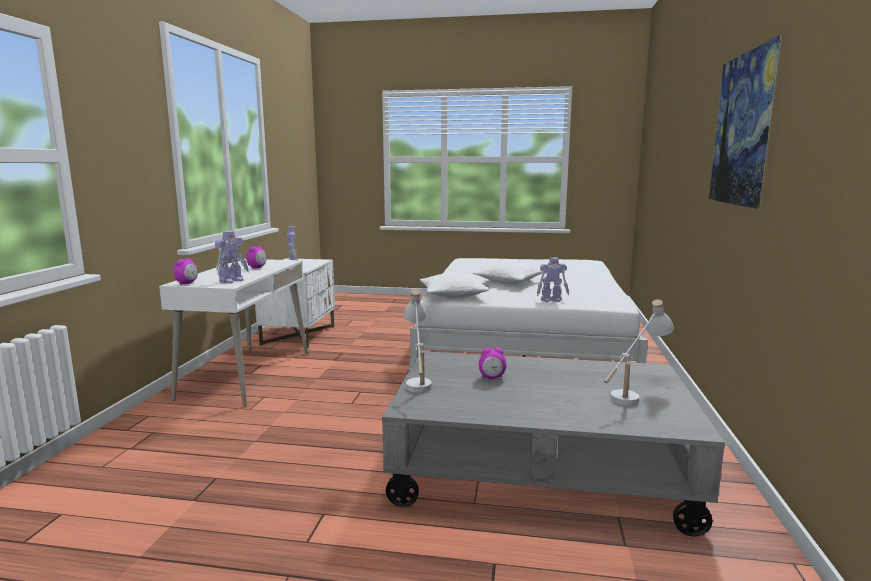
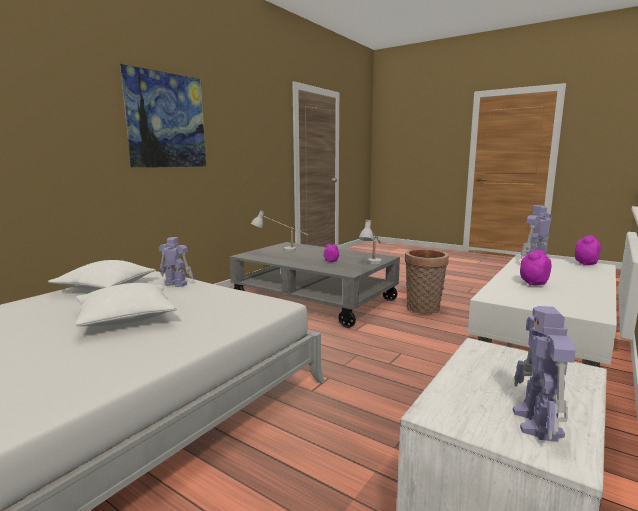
camera: 155 degrees left, 0 degrees up
white pillow [420,273,489,298] -> white pillow moved to [48,260,156,290]
none -> basket [405,249,449,314]

